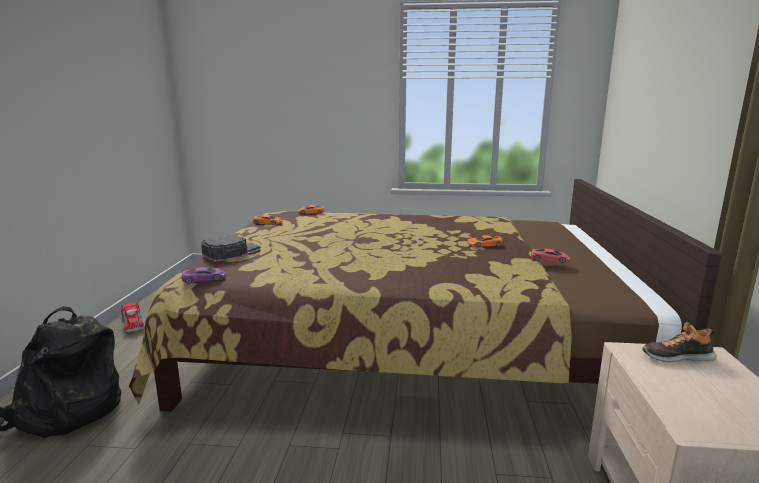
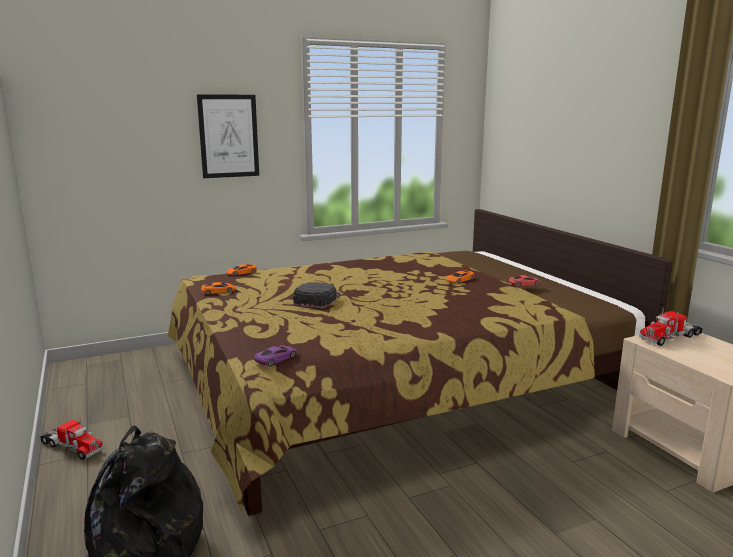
camera: 30 degrees left, 0 degrees up
black cap [201,235,261,262] -> black cap moved to [293,282,340,308]
shoe [642,322,717,362] -> toy truck [639,308,703,346]
none -> picture [197,94,259,178]

